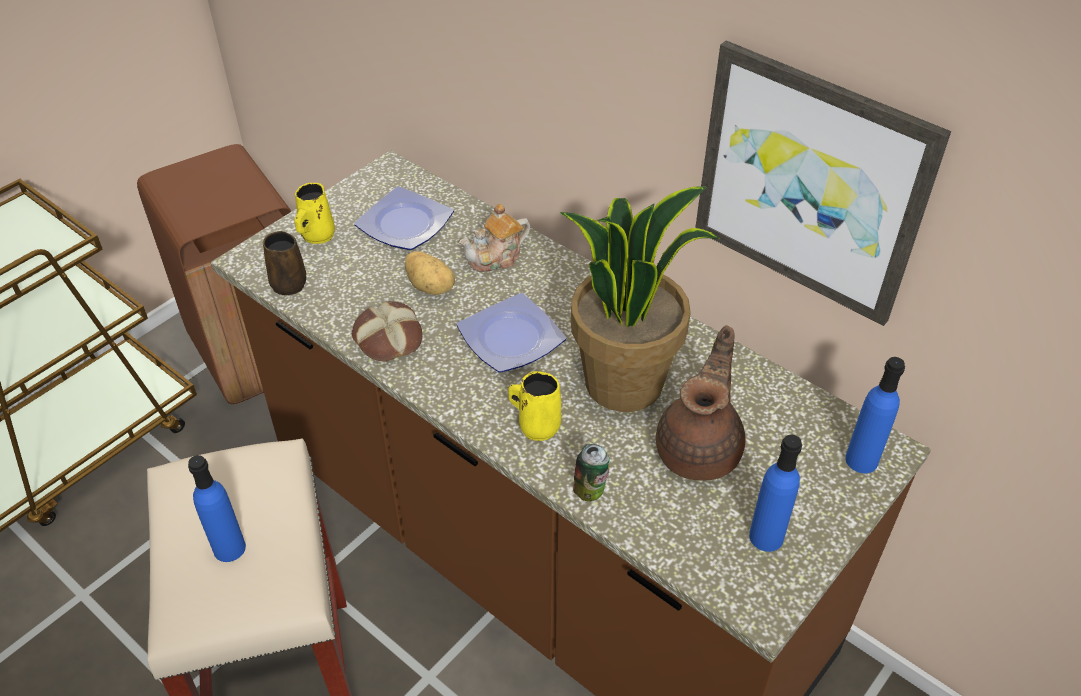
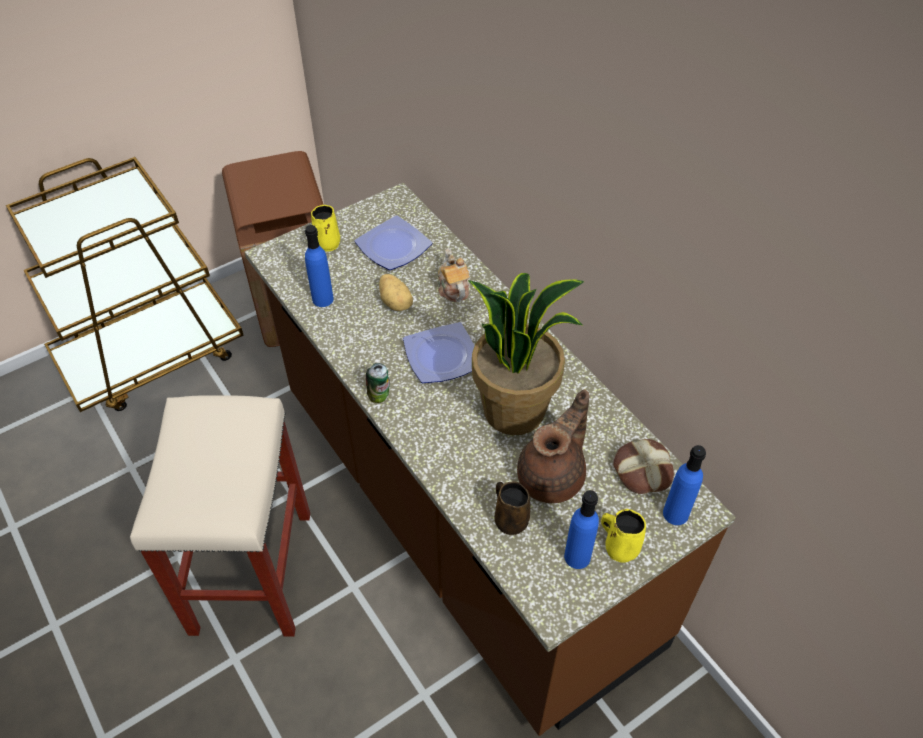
camera: 15 degrees right, 5 degrees up
blue bottle [188,455,246,562] -> blue bottle moved to [305,225,334,307]
brown mug [263,231,306,295] -> brown mug moved to [495,481,530,537]
bread [352,301,423,361] -> bread moved to [613,439,674,494]
teapot [459,204,530,272] -> teapot turned 90 degrees clockwise [438,248,470,302]
yellow mug [508,371,561,441] -> yellow mug moved to [601,509,646,563]
can [573,444,609,501] -> can moved to [366,363,390,403]
picture [695,41,951,326] -> none

